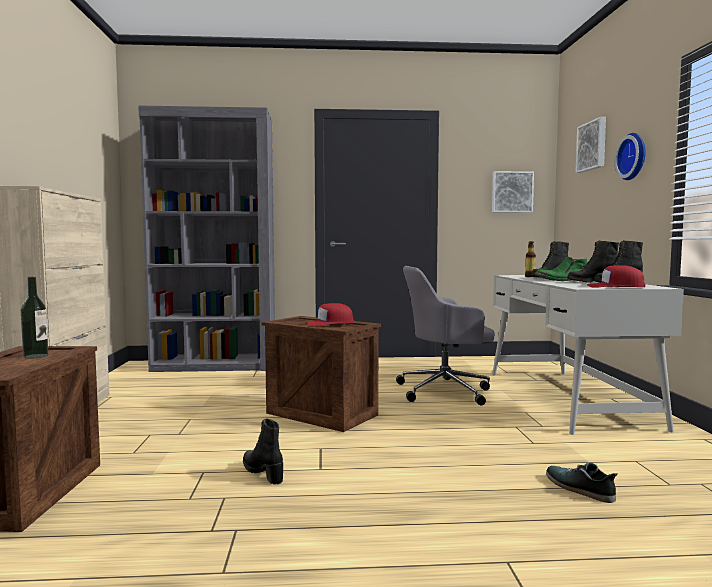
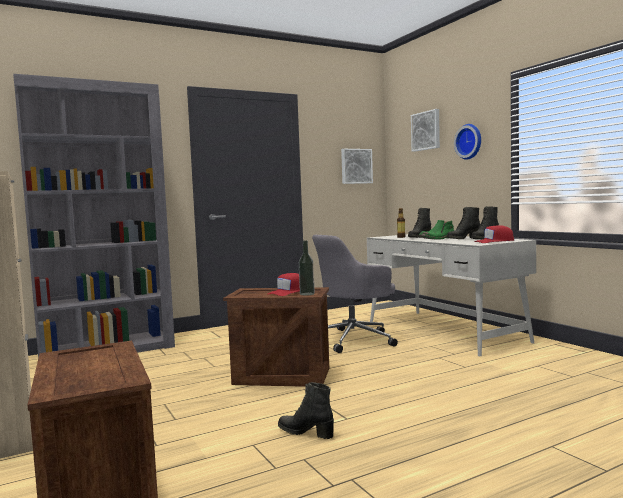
camera: 25 degrees left, 0 degrees up
bottle [21,277,49,359] -> bottle moved to [299,240,315,296]
shoe [546,462,618,503] -> none

